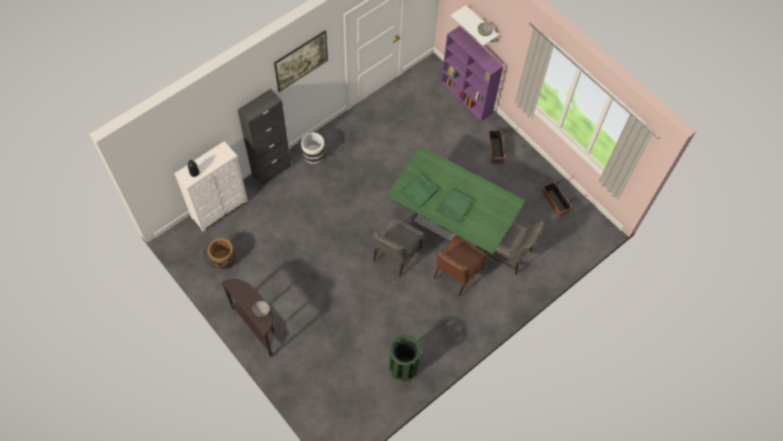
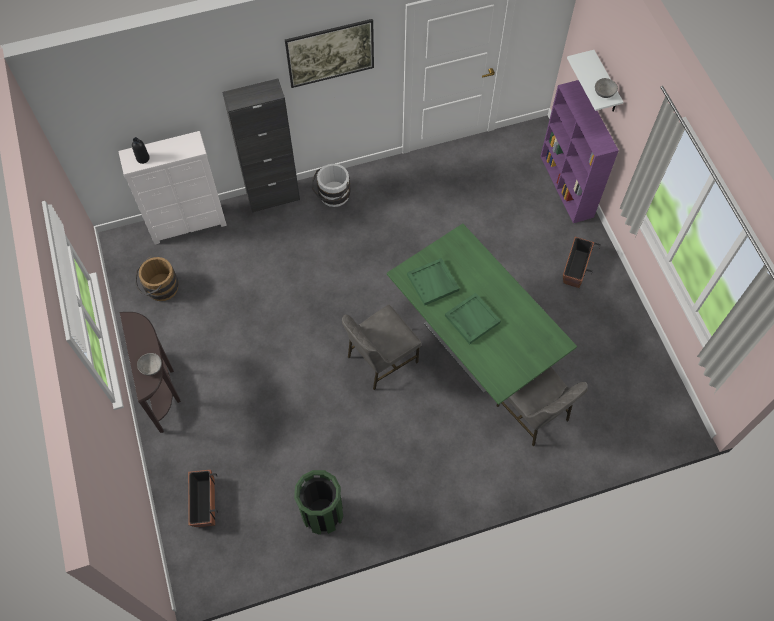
camera: 25 degrees right, 0 degrees up
brown chair [434,235,487,296] -> none
planter [542,180,575,217] -> planter moved to [188,470,218,527]

